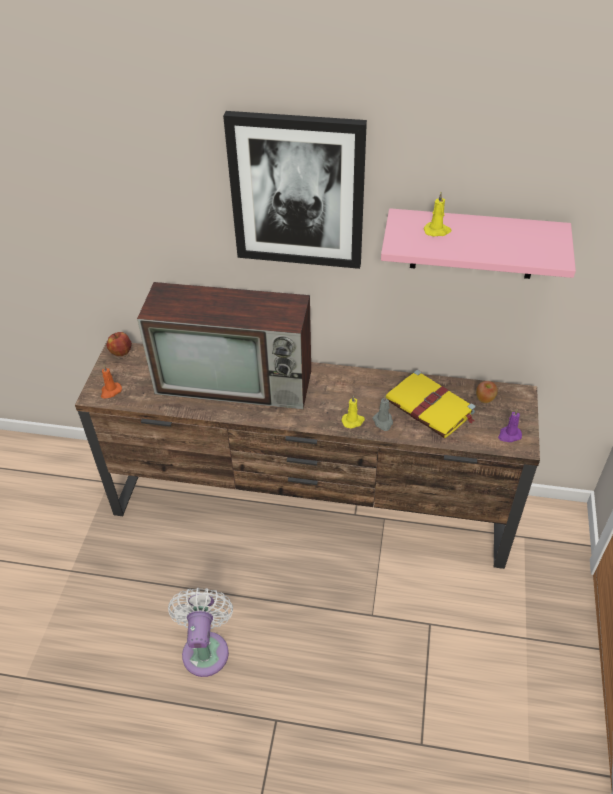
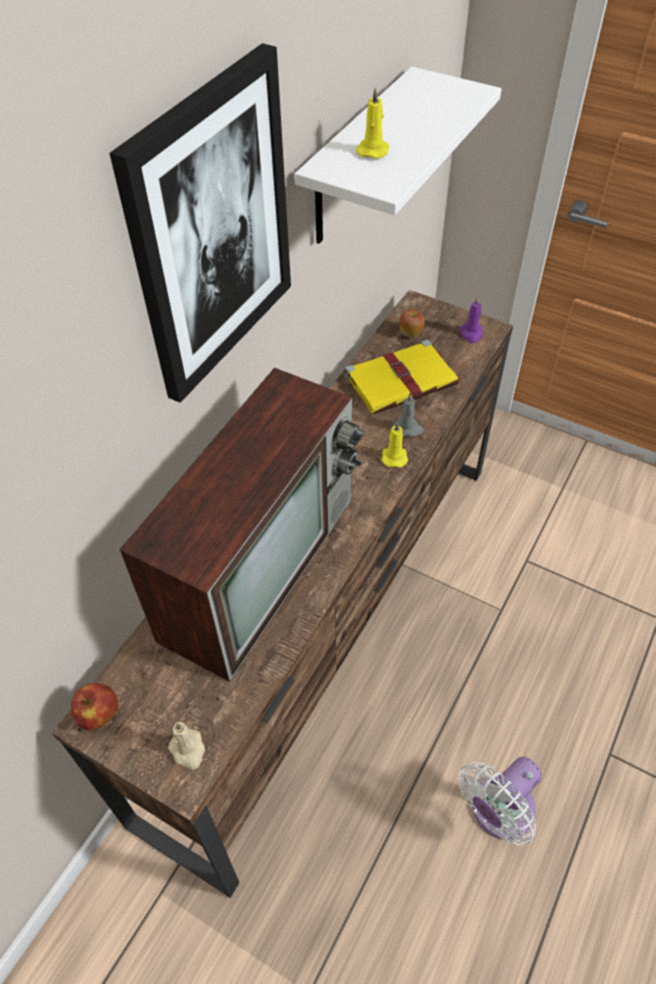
camera: 70 degrees left, 5 degrees up
orange candle [101,365,122,398] -> beige candle [168,722,205,770]
white fan [168,588,233,677] -> white fan turned 60 degrees counterclockwise [458,757,542,845]
pink shelf [381,208,576,279] -> white shelf [295,67,502,244]

